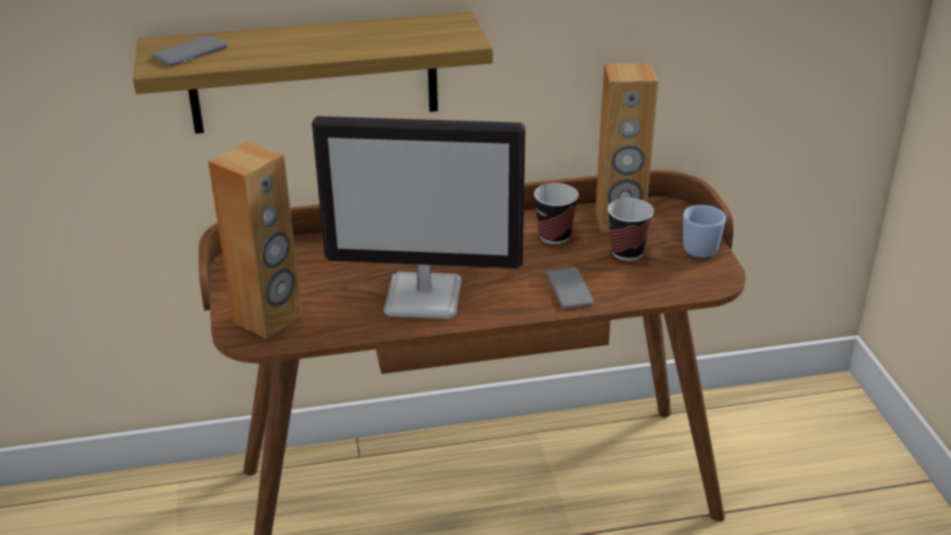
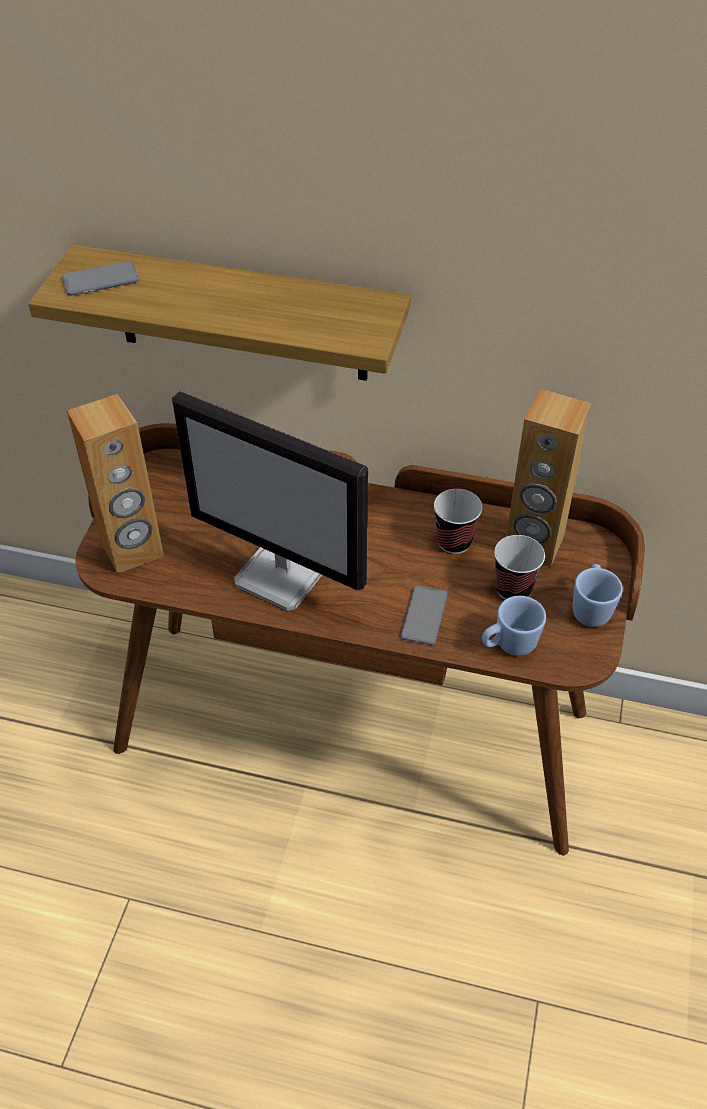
camera: 25 degrees right, 15 degrees up
none -> blue mug [482,596,546,656]

